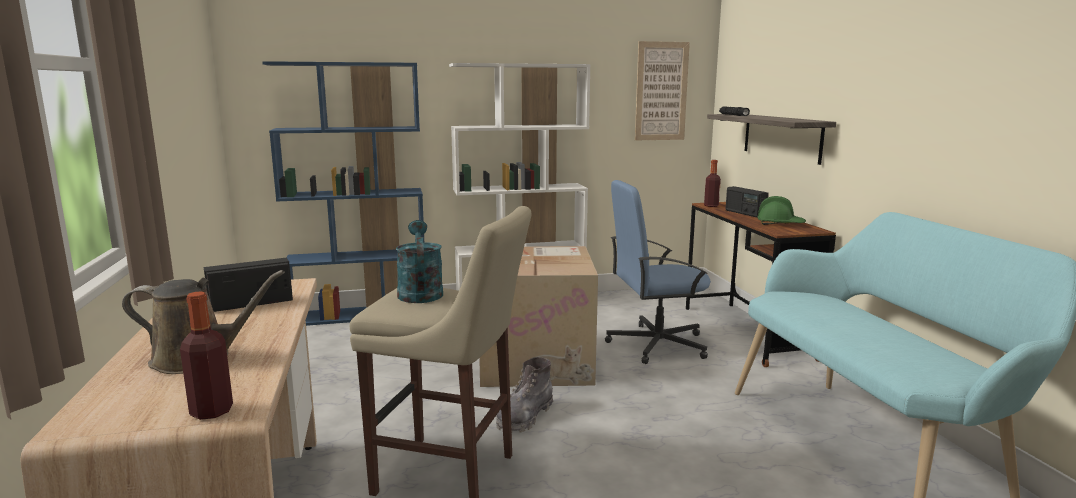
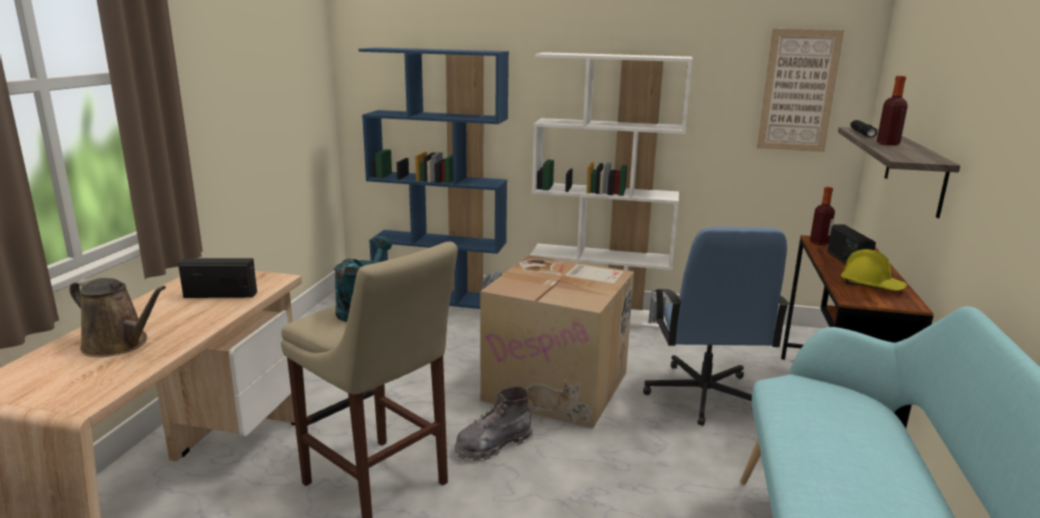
camera: 25 degrees right, 5 degrees up
bottle [180,291,233,420] -> bottle moved to [877,76,908,145]
blue office chair [605,180,711,364] -> blue office chair turned 105 degrees counterclockwise [643,227,789,426]
green hard hat [757,196,806,225] -> yellow hard hat [841,249,907,291]

